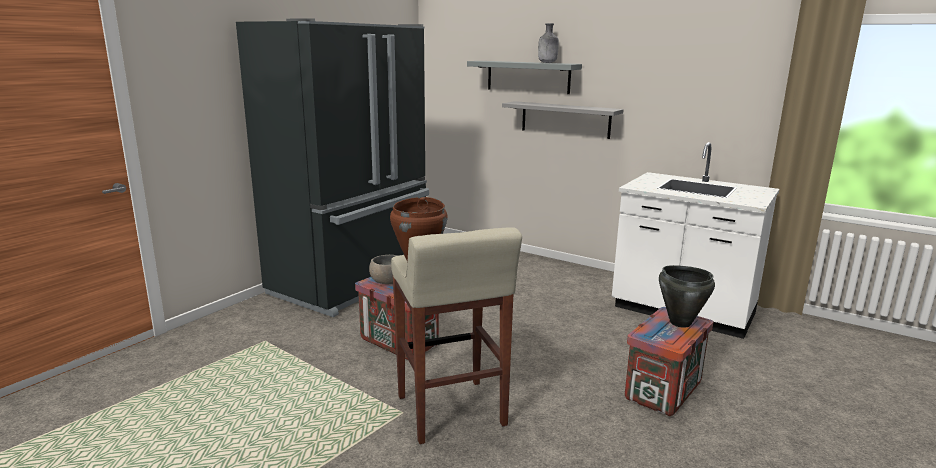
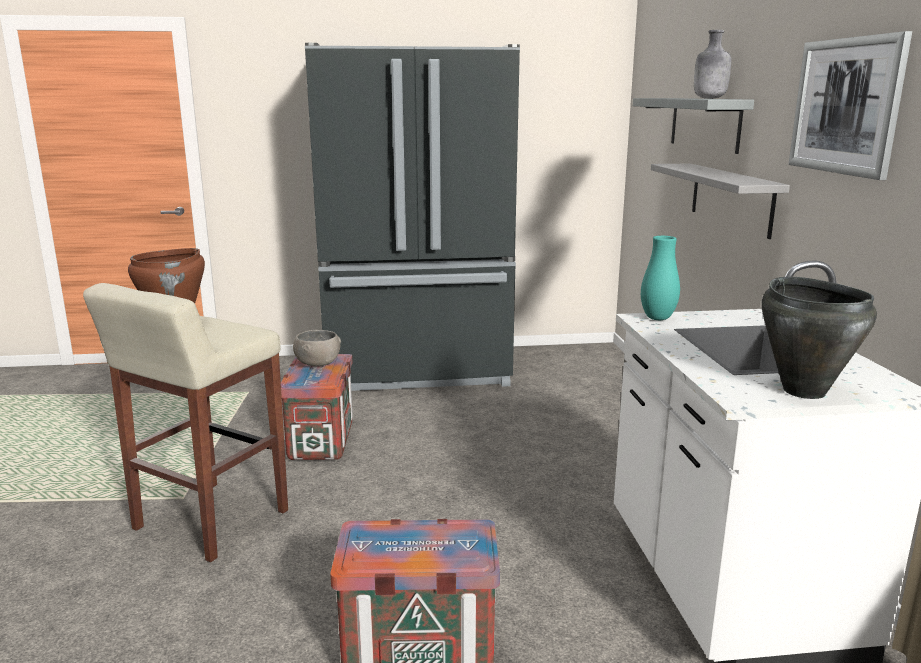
camera: 50 degrees right, 0 degrees up
black cooking pot [659,265,715,328] -> black cooking pot moved to [762,277,877,399]
none -> turquoise vase [641,236,680,320]
none -> picture [788,31,912,180]

